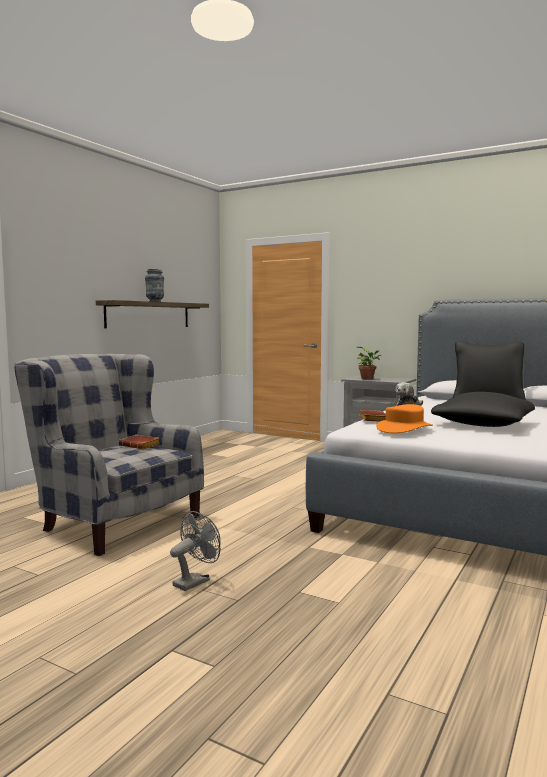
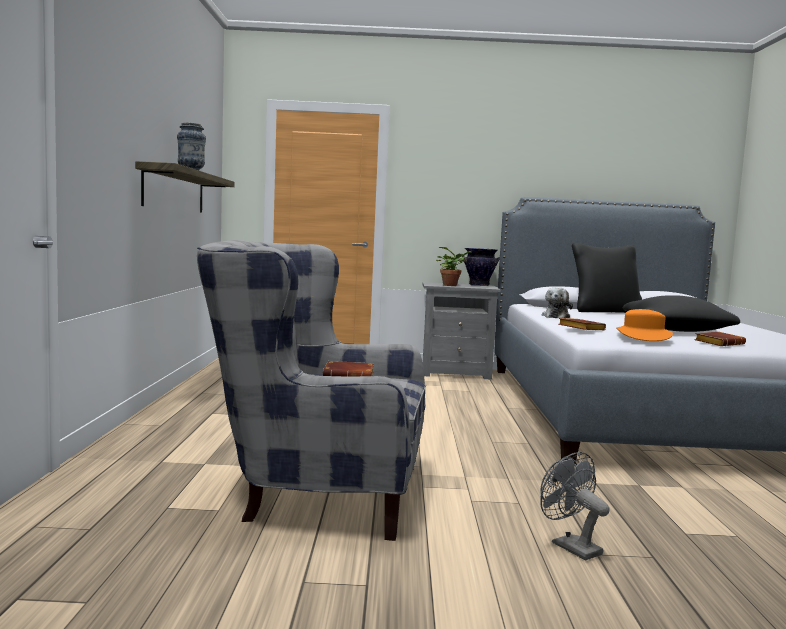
camera: 30 degrees left, 0 degrees up
grey fan [170,511,221,591] -> grey fan turned 45 degrees counterclockwise [540,452,610,560]
none -> vase [463,248,500,286]
none -> brown book [695,332,746,346]

